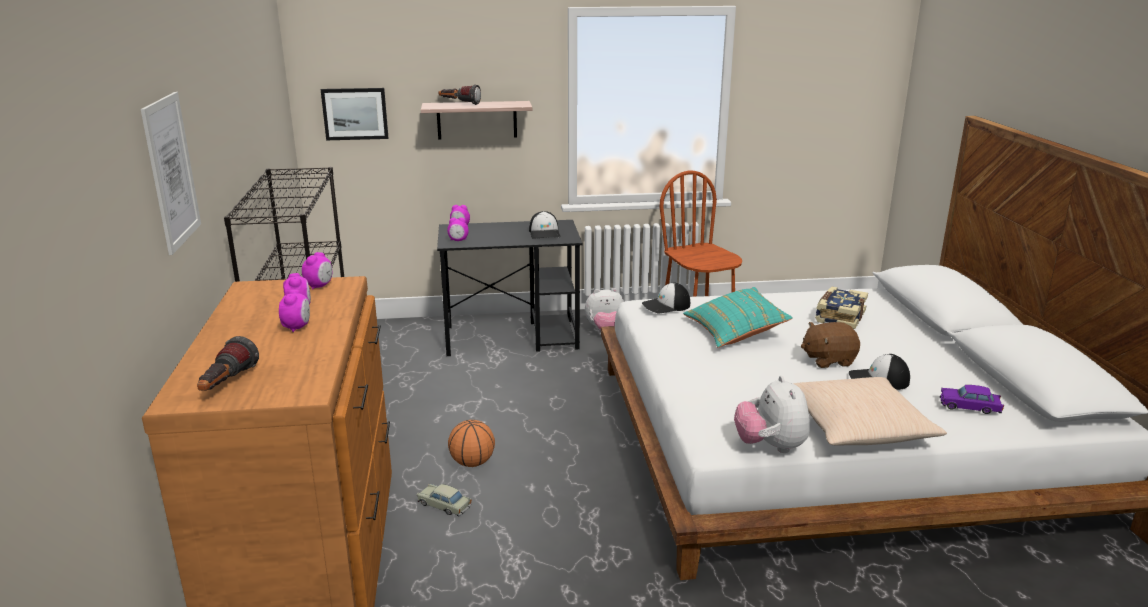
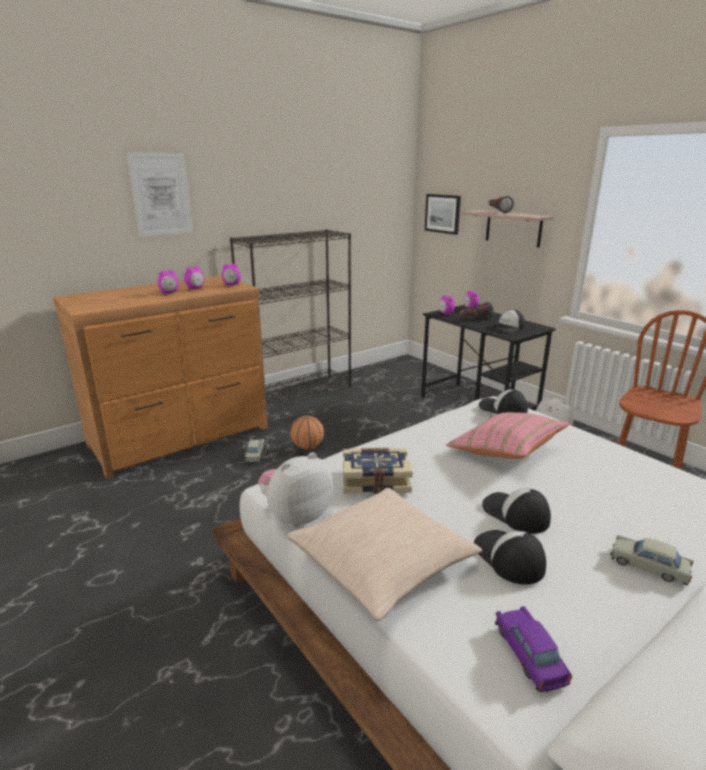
camera: 60 degrees right, 0 degrees up
flashlight [197,336,259,391] -> flashlight moved to [459,302,493,318]
turquoise pillow [683,287,793,348] -> pink pillow [446,412,570,459]
brown plush toy [801,322,860,368] -> cap [482,488,551,534]
book [815,287,868,329] -> book moved to [343,448,413,494]
none -> beige toy car [610,535,694,586]

